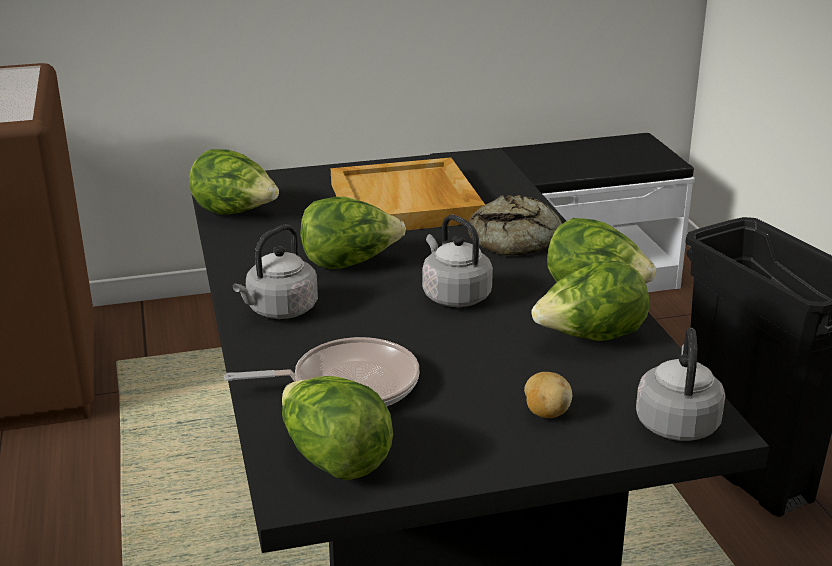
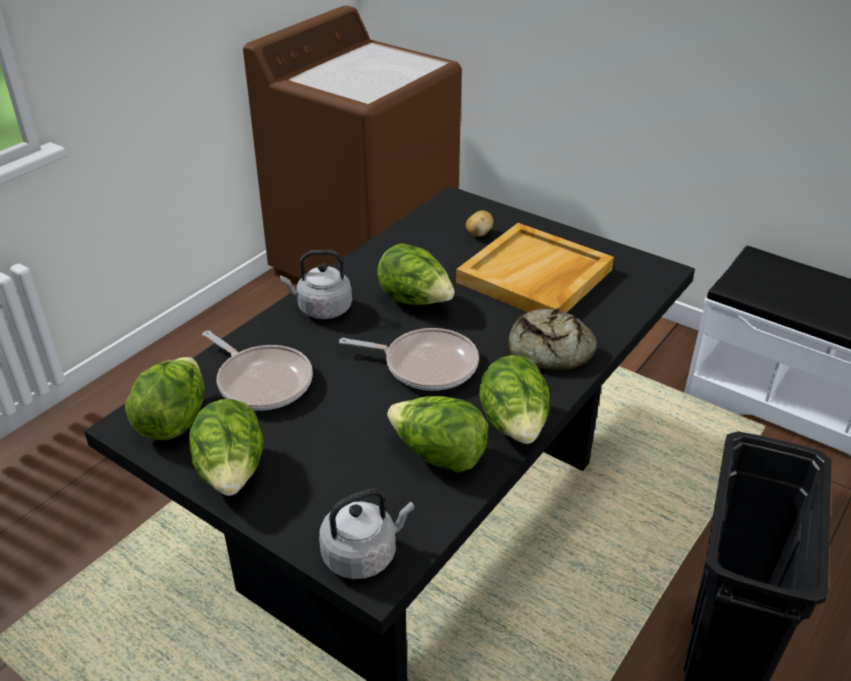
camera: 50 degrees right, 10 degrees up
lettuce [189,149,279,214] -> lettuce moved to [190,399,264,496]
grey kettle [422,215,493,307] -> frying pan [339,328,479,391]
potato [524,372,572,418] -> potato moved to [466,211,494,237]

